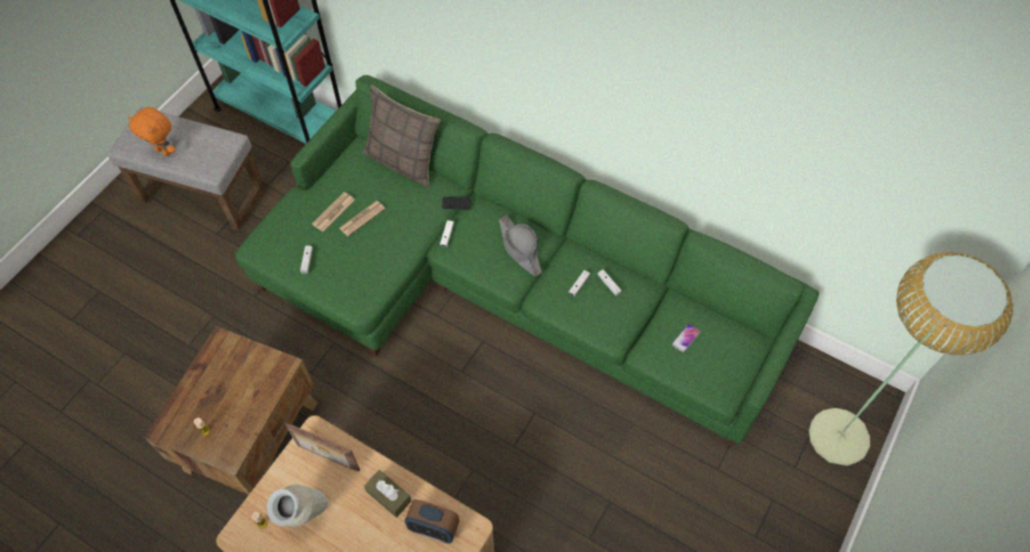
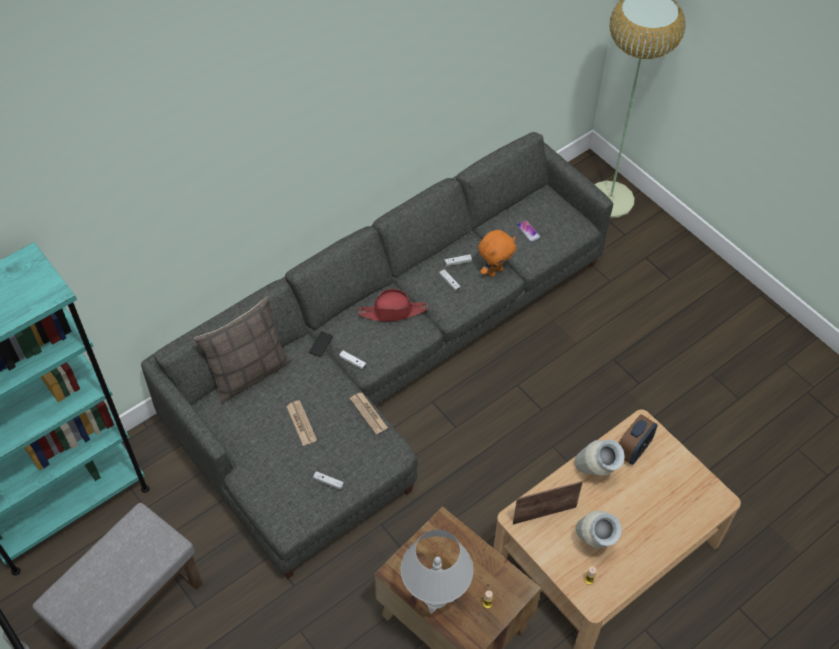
camera: 70 degrees left, 5 degrees down
orange plush toy [127,107,176,156] -> orange plush toy moved to [478,230,516,277]
green sofa [235,75,819,446] -> grey sofa [141,132,613,579]
picture frame [284,422,360,471] -> picture frame turned 150 degrees counterclockwise [513,481,583,525]
newspaper [312,192,355,232] -> newspaper moved to [350,393,388,434]
brown tissue box [364,470,412,518] -> vase [575,440,625,476]
grey hat [499,215,542,276] -> red hat [358,289,428,321]
none -> white table lamp [401,529,474,614]

